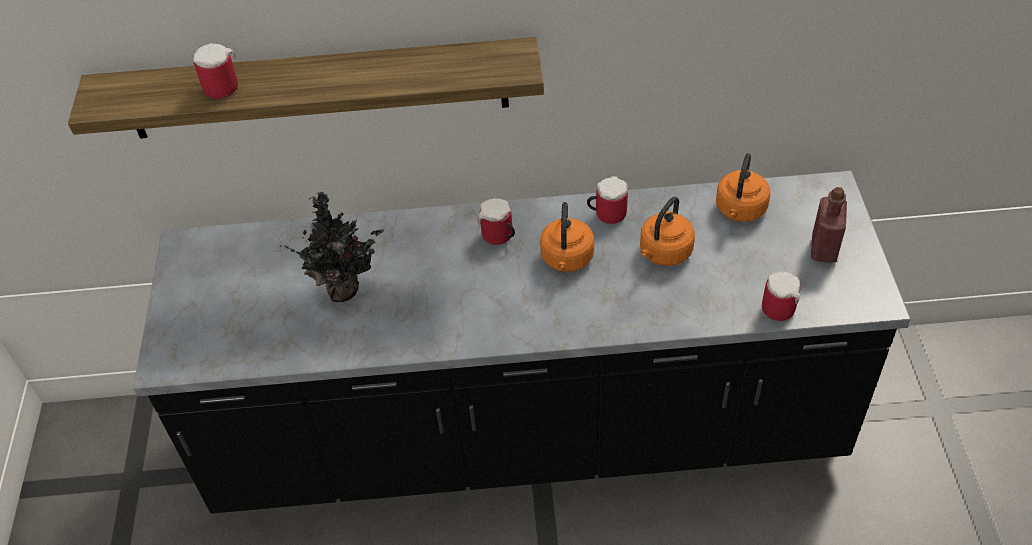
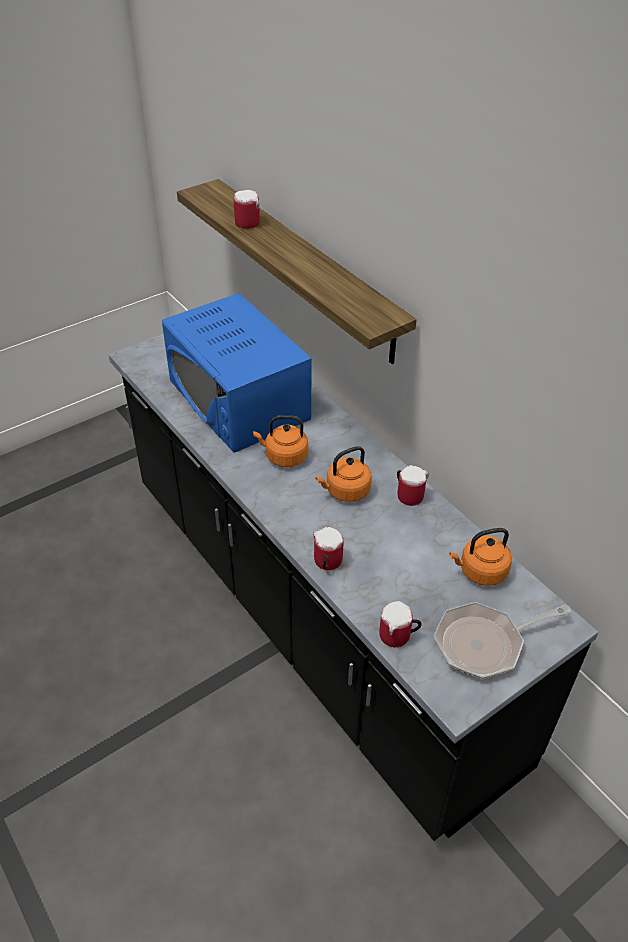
camera: 55 degrees right, 5 degrees down
potted plant [280,192,384,302] -> blue microwave [162,293,312,453]
mug [477,198,515,245] -> mug moved to [313,527,343,570]
orange kettle [640,196,695,266] -> orange kettle moved to [253,415,308,467]
red bottle [811,187,847,263] -> frying pan [434,602,571,679]

